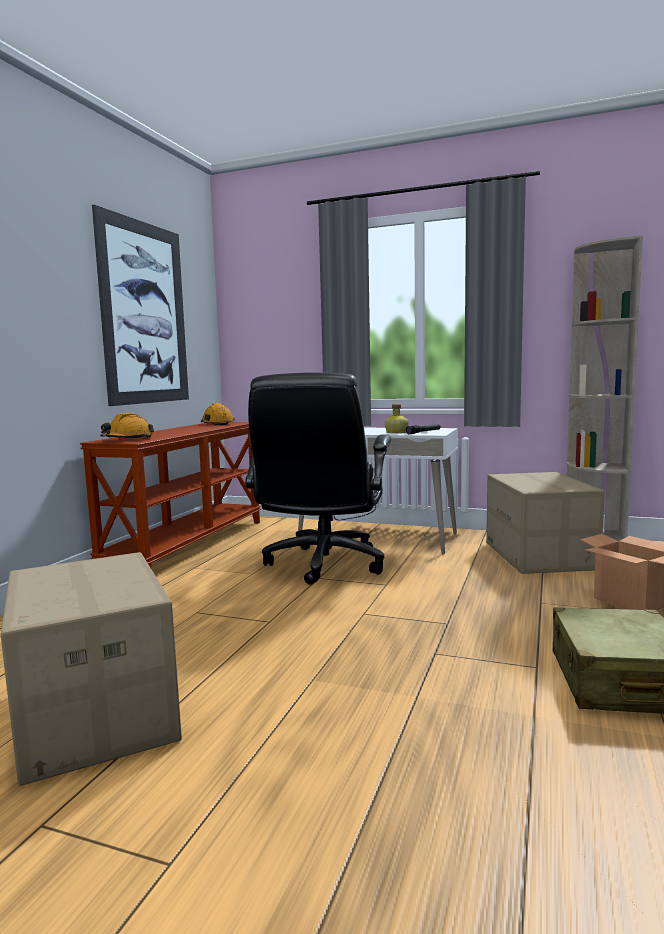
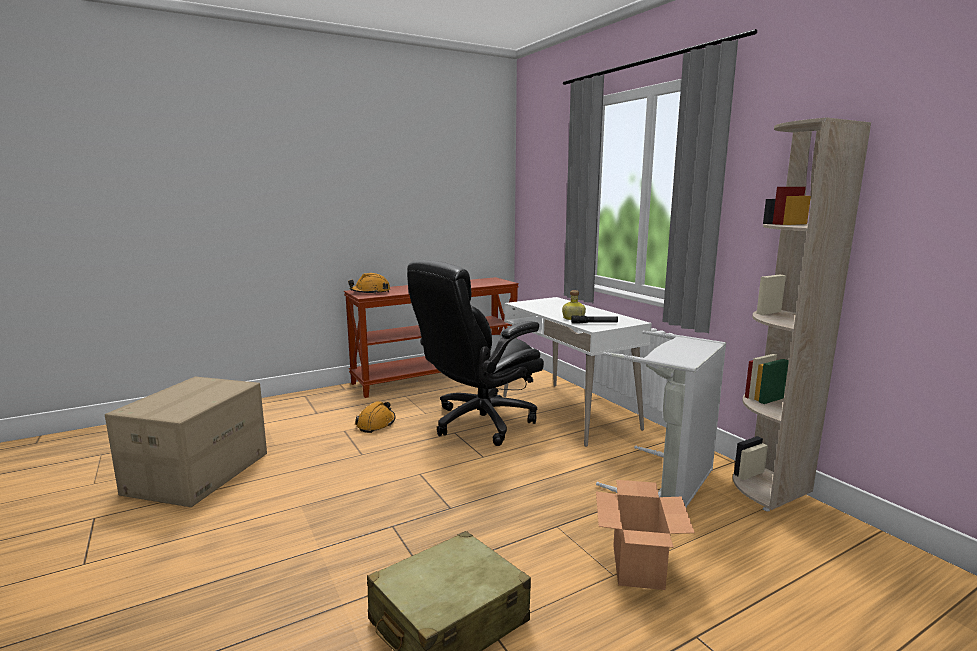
camera: 40 degrees right, 5 degrees up
picture [92,205,189,406] -> none
orange hard hat [201,403,235,425] -> orange hard hat moved to [355,401,396,433]
cardboard box [486,472,605,574] -> grey laundry basket [596,331,726,507]

